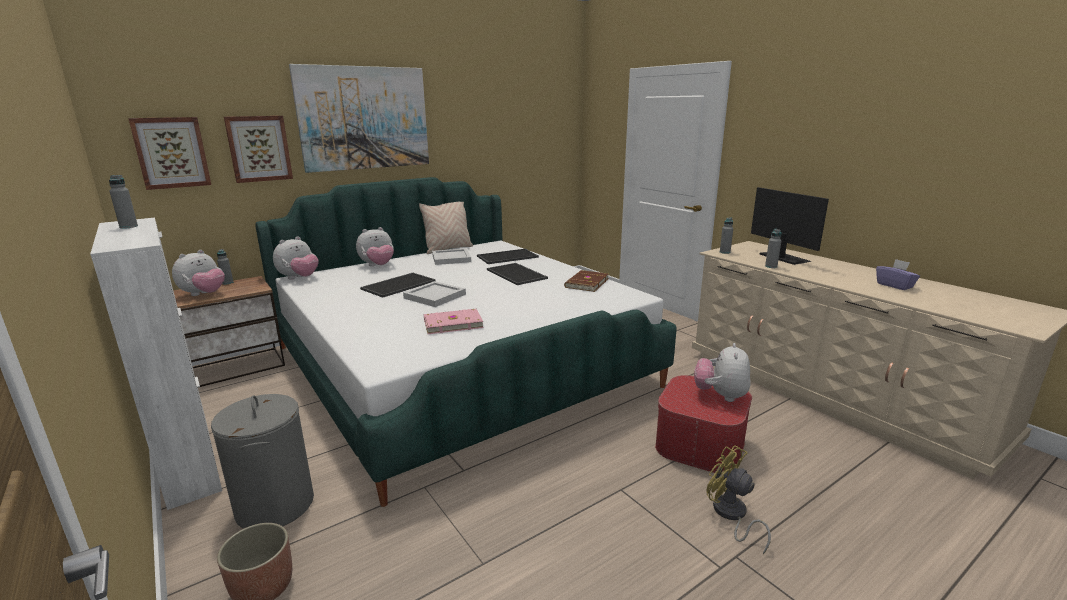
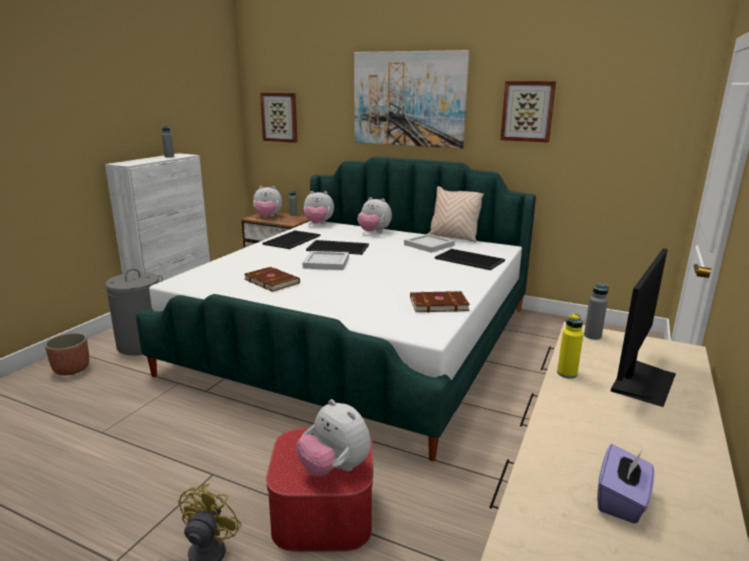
camera: 60 degrees right, 0 degrees up
picture [224,116,293,183] -> picture moved to [500,81,556,143]
pink book [424,309,483,334] -> brown book [244,267,300,292]
tray [487,263,548,285] -> tray moved to [262,230,320,249]
plush toy [694,343,751,402] -> plush toy turned 120 degrees counterclockwise [296,399,371,477]
grey bottle [765,229,781,268] -> yellow bottle [557,313,584,379]

